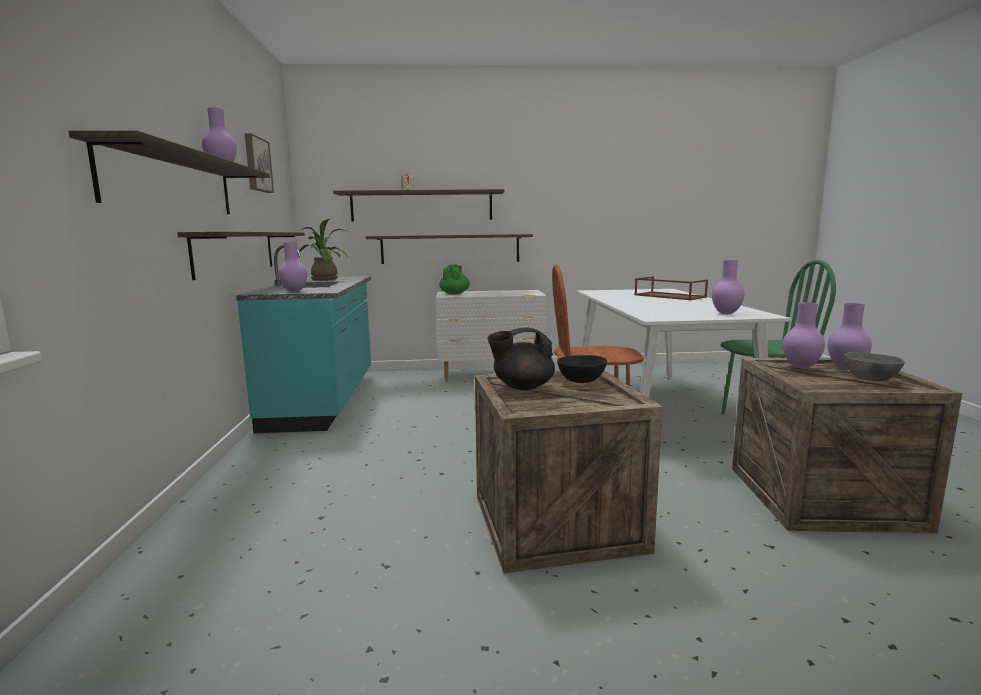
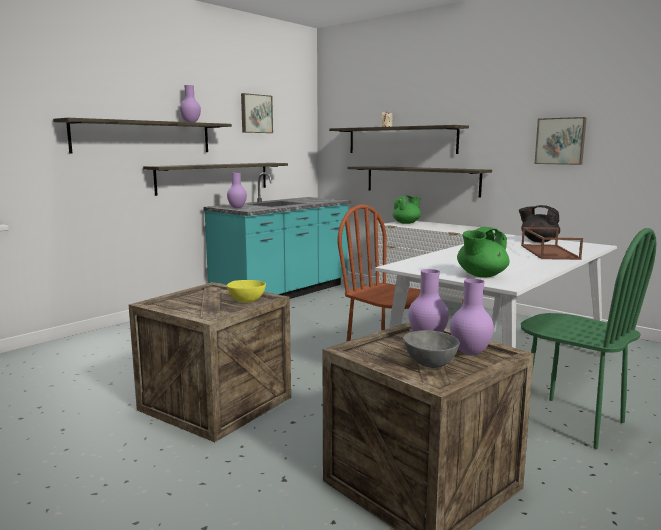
camera: 45 degrees right, 0 degrees up
potted plant [298,219,349,281] -> none
black teapot [487,328,555,390] -> black teapot moved to [519,205,560,242]
black bowl [557,355,607,383] -> yellow bowl [227,280,266,303]
purple vase [712,260,745,314] -> green teapot [457,227,509,277]
none -> picture [535,117,587,165]

